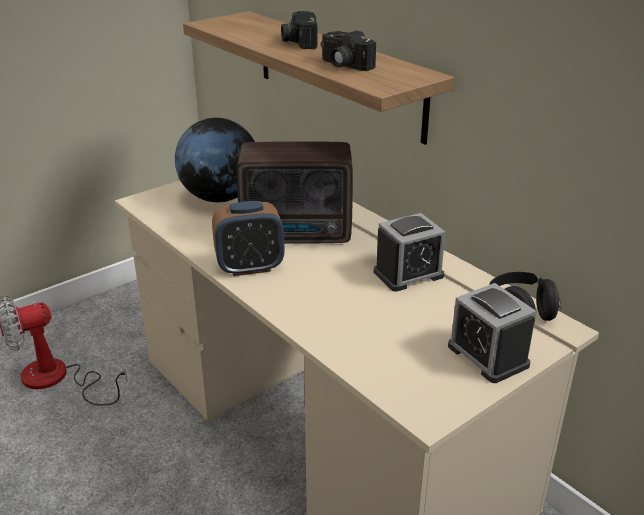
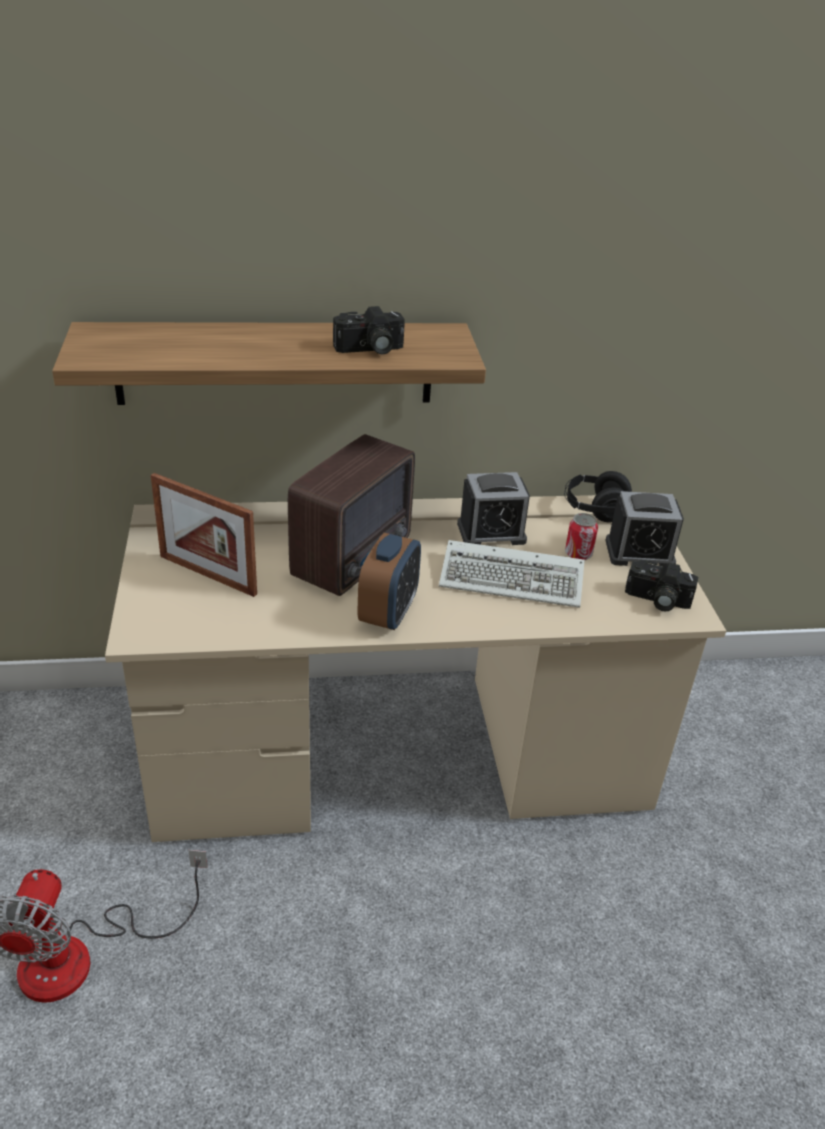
camera: 60 degrees left, 5 degrees up
globe [175,118,255,202] -> picture frame [151,473,257,597]
camera [281,11,317,49] -> camera moved to [625,560,698,612]
alarm clock [374,213,446,292] -> alarm clock turned 75 degrees clockwise [457,472,530,545]
none -> keyboard [439,540,585,608]
none -> can [565,513,598,560]

